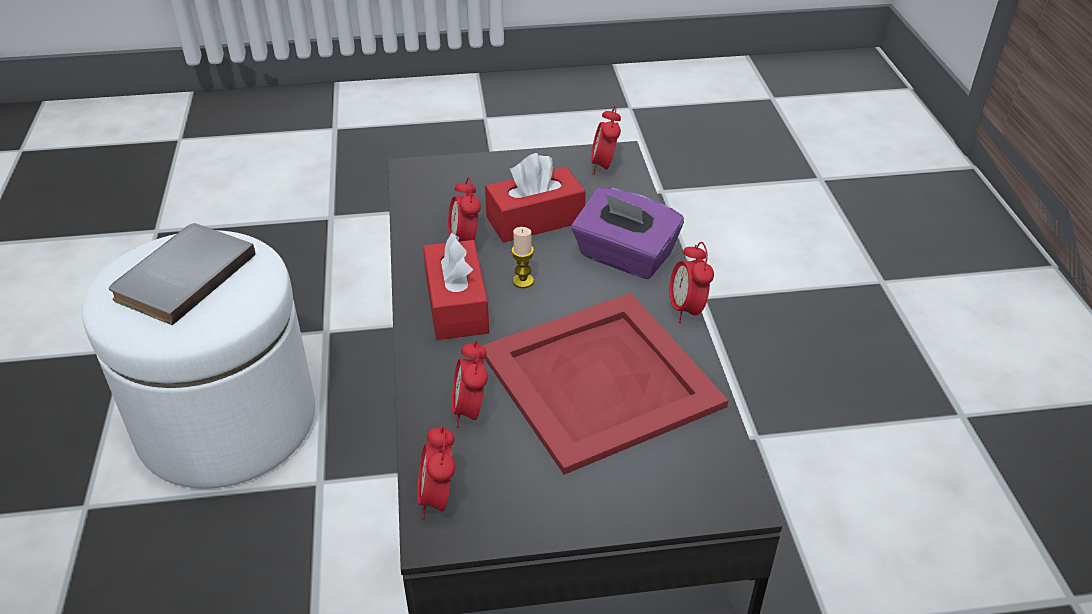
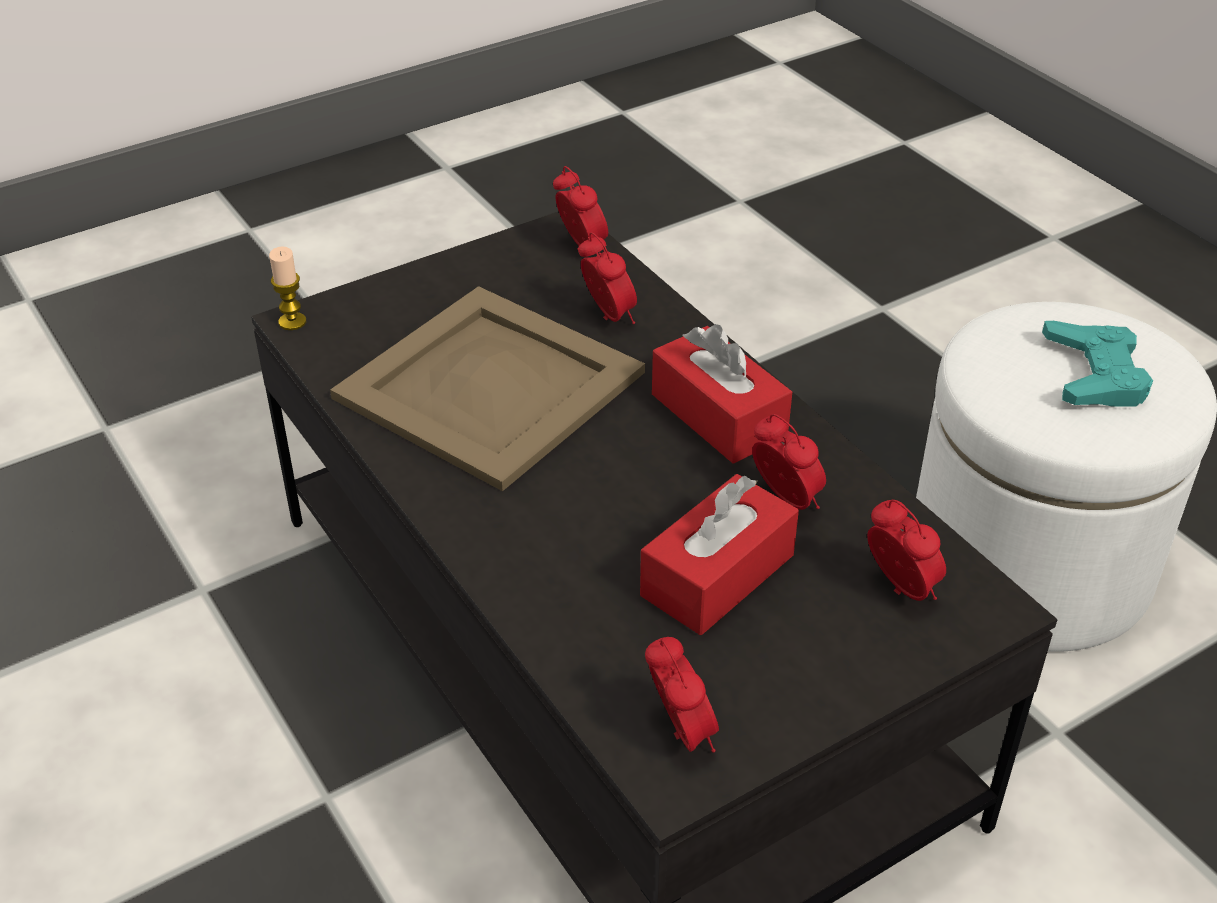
camera: 155 degrees right, 0 degrees up
grey book [109,223,256,325] -> turquoise game controller [1042,321,1153,407]
red tray [481,293,728,475] -> beige tray [330,286,645,491]
candle [512,227,534,288] -> candle moved to [269,246,306,330]
purple tissue box [571,188,684,279] -> none
alarm clock [669,242,714,323] -> alarm clock moved to [867,500,946,601]

